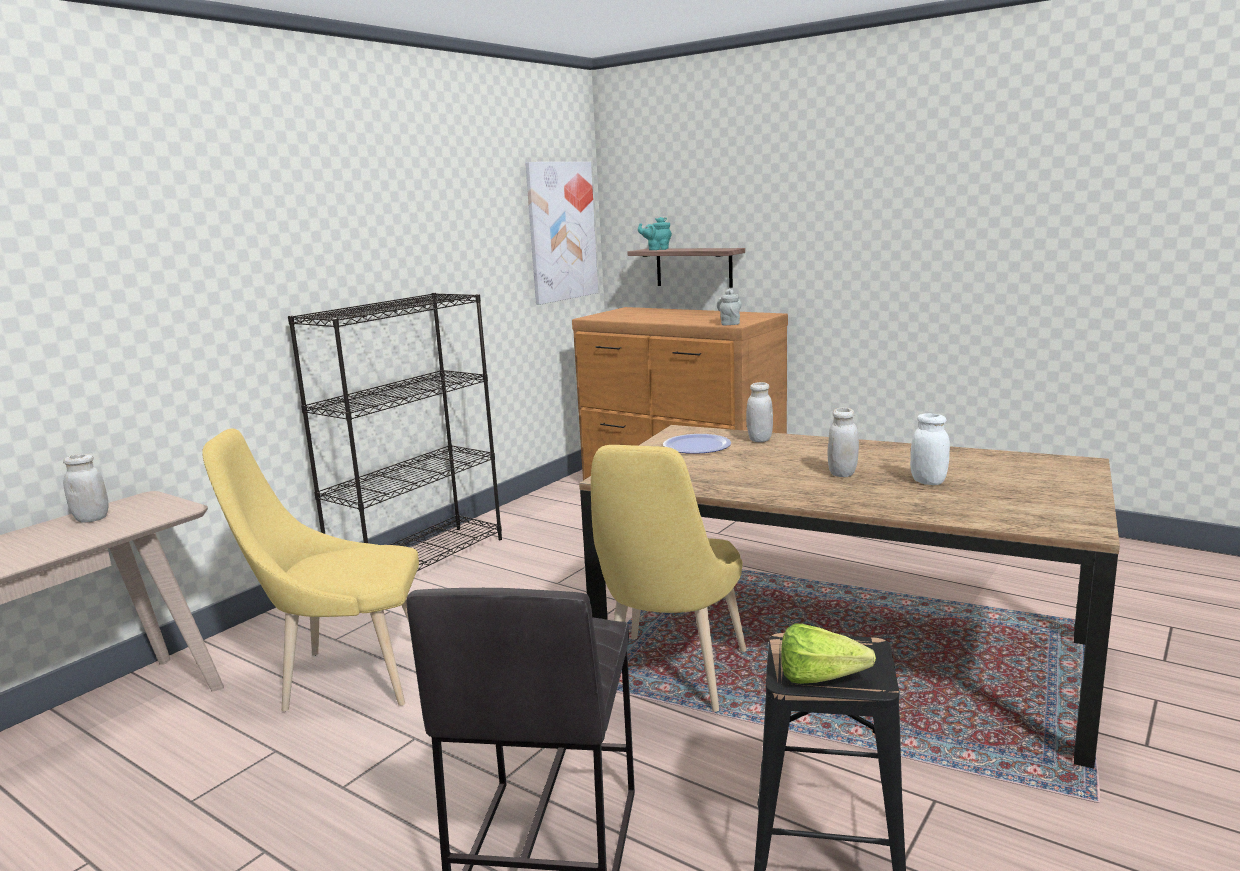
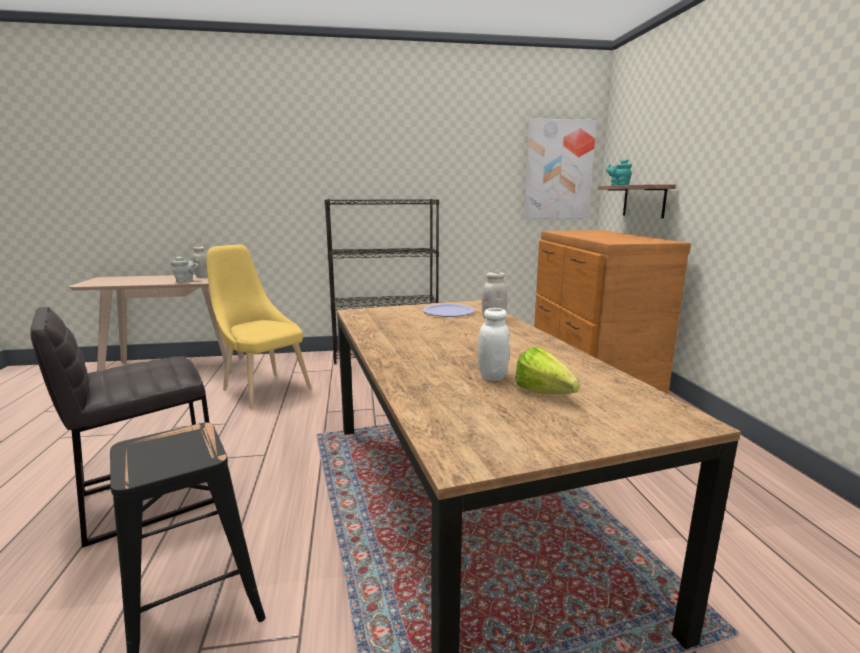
camera: 45 degrees right, 0 degrees up
yellow chair [591,445,746,712] -> none
grey teapot [717,289,742,325] -> grey teapot moved to [171,256,200,283]
lettuce [781,623,876,684] -> lettuce moved to [515,347,579,394]
white jar [828,408,859,477] -> none

